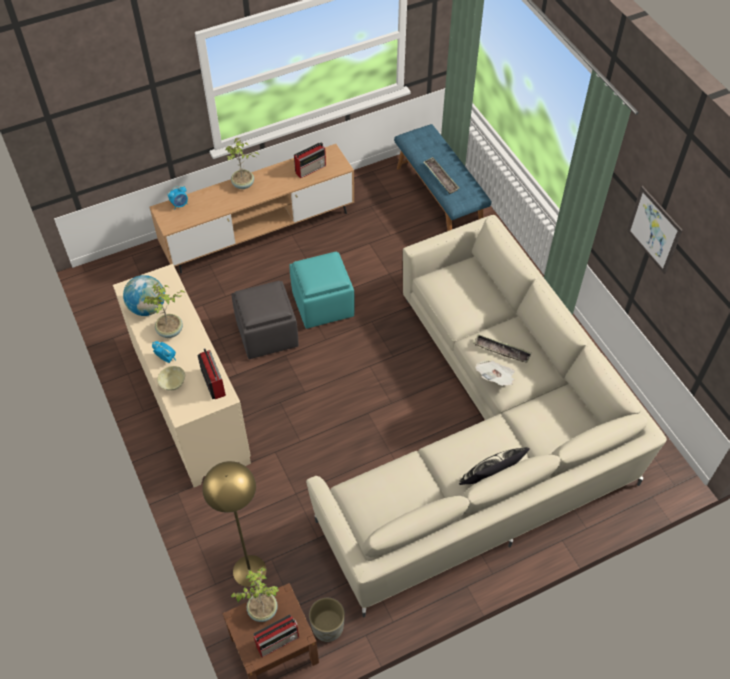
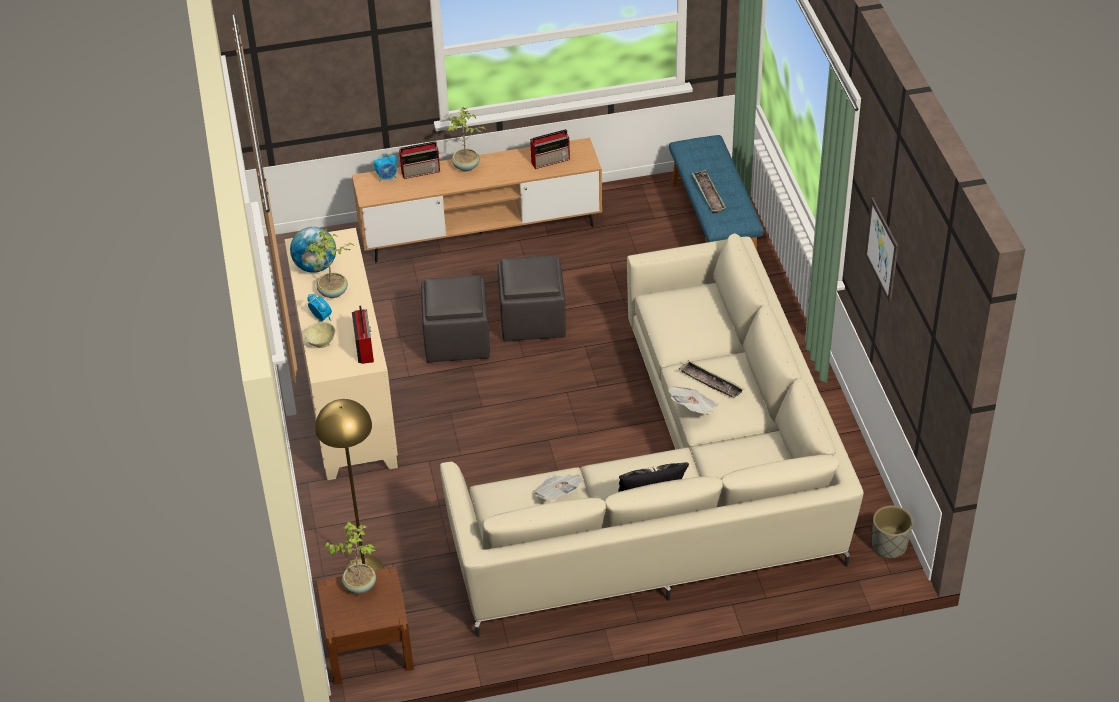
camera: 15 degrees right, 10 degrees down
radio [253,614,299,657] -> radio moved to [399,141,440,179]
turquoise ottoman [290,252,355,329] -> grey ottoman [498,255,566,342]
grey planter [309,598,345,642] -> grey planter moved to [872,506,913,558]
none -> newspaper [533,474,584,500]

